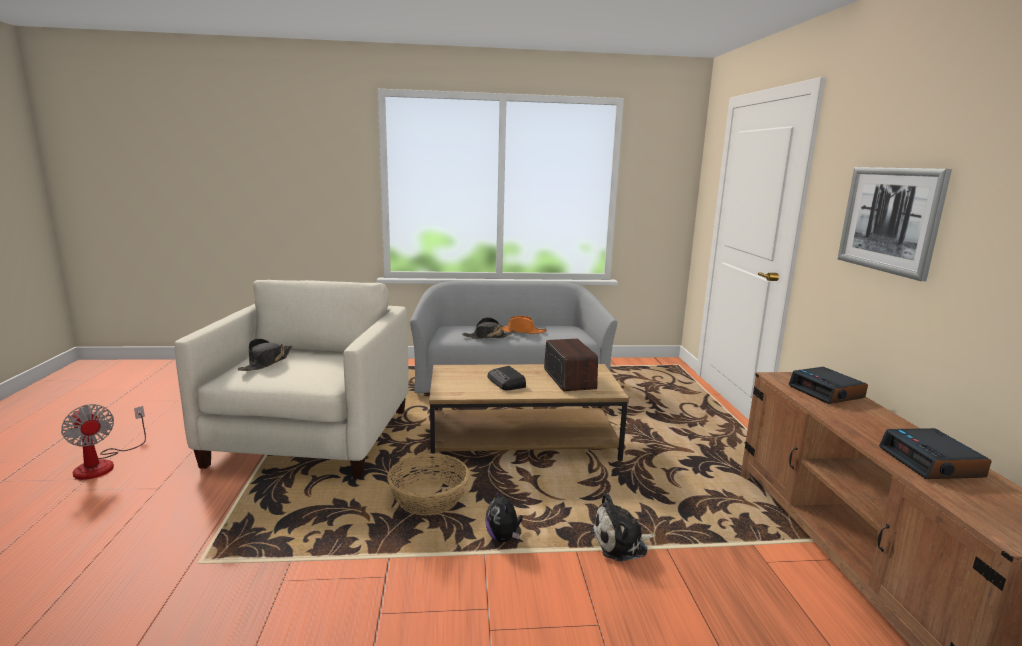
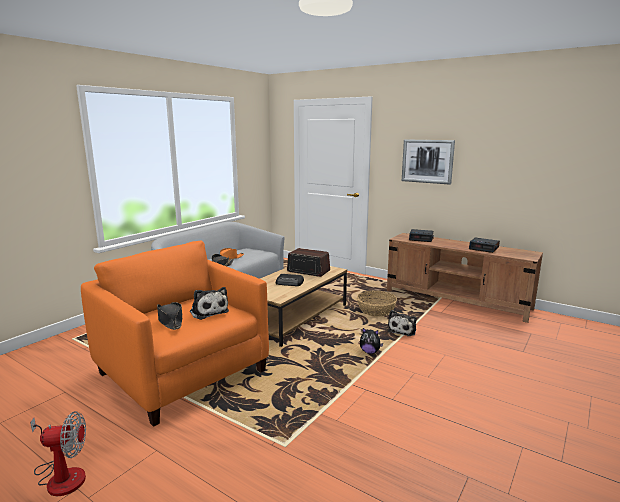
camera: 50 degrees left, 0 degrees up
beige armchair [175,280,409,479] -> orange armchair [81,241,269,427]
basket [387,453,469,515] -> basket moved to [357,290,397,317]
none -> plush toy [190,287,229,320]

